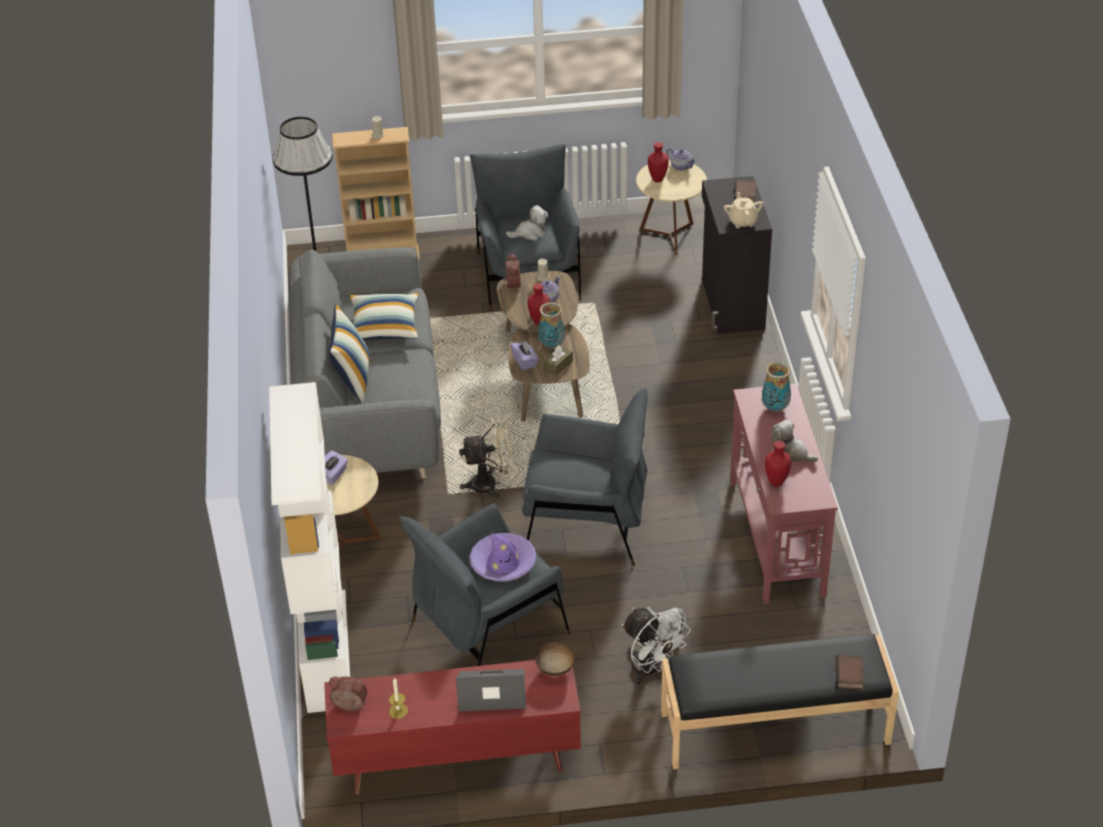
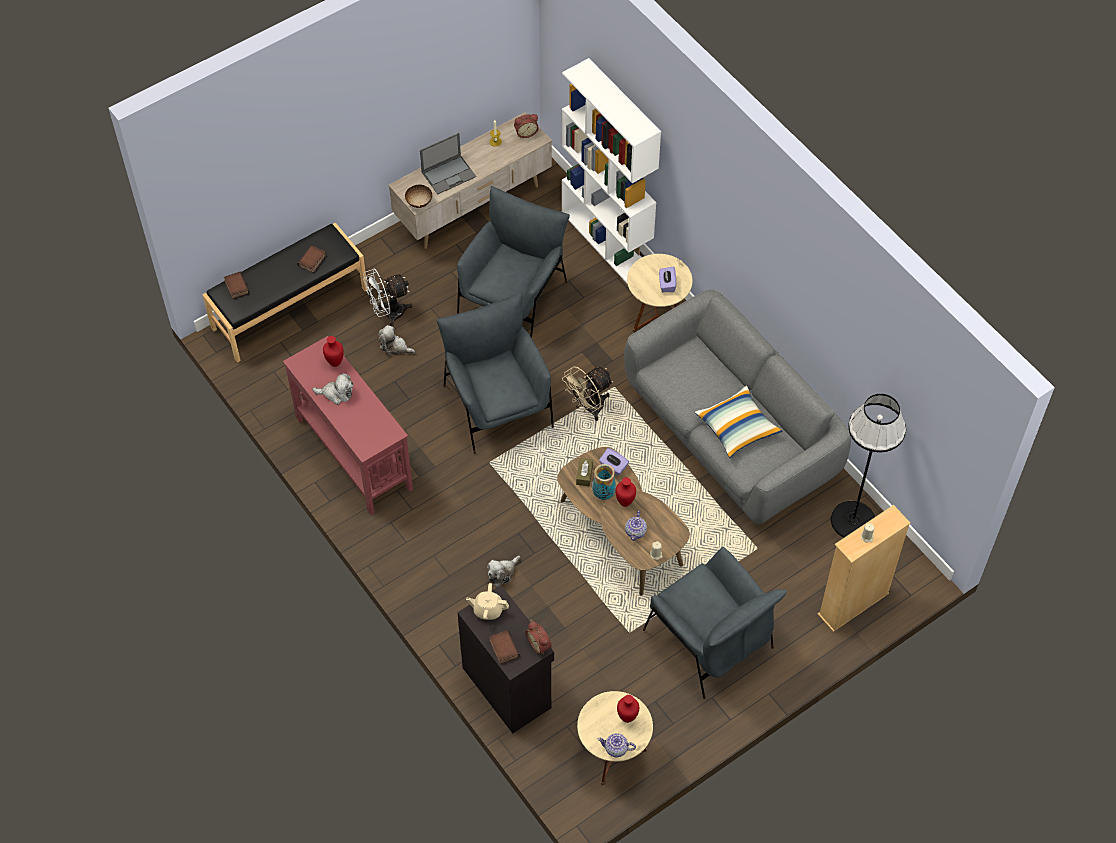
camera: 150 degrees right, 15 degrees up
red tv stand [324,660,581,795] -> beige tv stand [388,112,552,249]
pillow [329,304,369,403] -> none
purple hat [469,533,537,581] -> none
alarm clock [503,253,521,291] -> alarm clock moved to [526,621,552,655]
plush toy [506,205,549,241] -> plush toy moved to [487,556,520,587]
grey armchair [522,388,648,566] -> grey armchair turned 90 degrees clockwise [436,293,554,454]
white fan [622,608,691,685] -> white fan turned 45 degrees counterclockwise [363,269,413,327]
beige teapot [724,192,763,228] -> beige teapot turned 135 degrees clockwise [466,583,509,620]
vase [762,362,791,412] -> none
none -> book [297,245,326,273]

